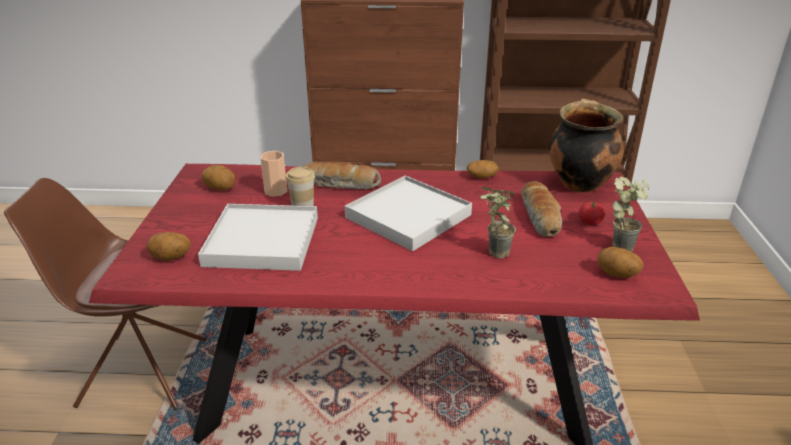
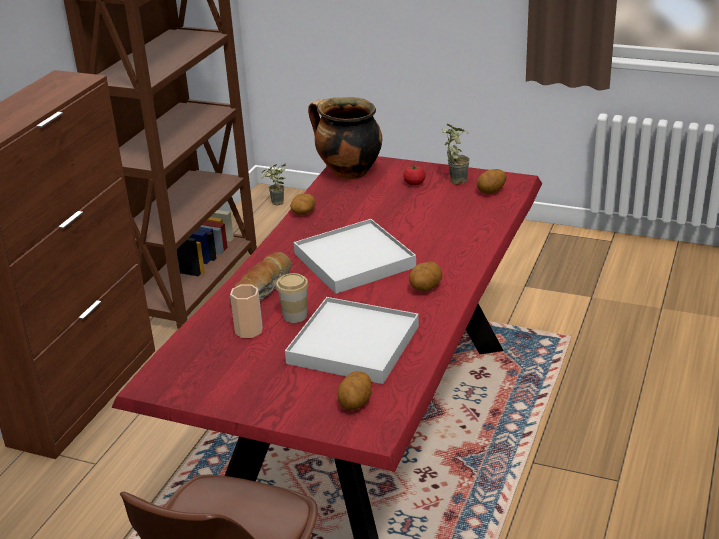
camera: 70 degrees left, 0 degrees up
potato [202,165,235,190] -> potato moved to [409,262,442,292]
potted plant [480,187,516,258] -> potted plant moved to [261,164,286,205]
bread [521,181,562,237] -> none

